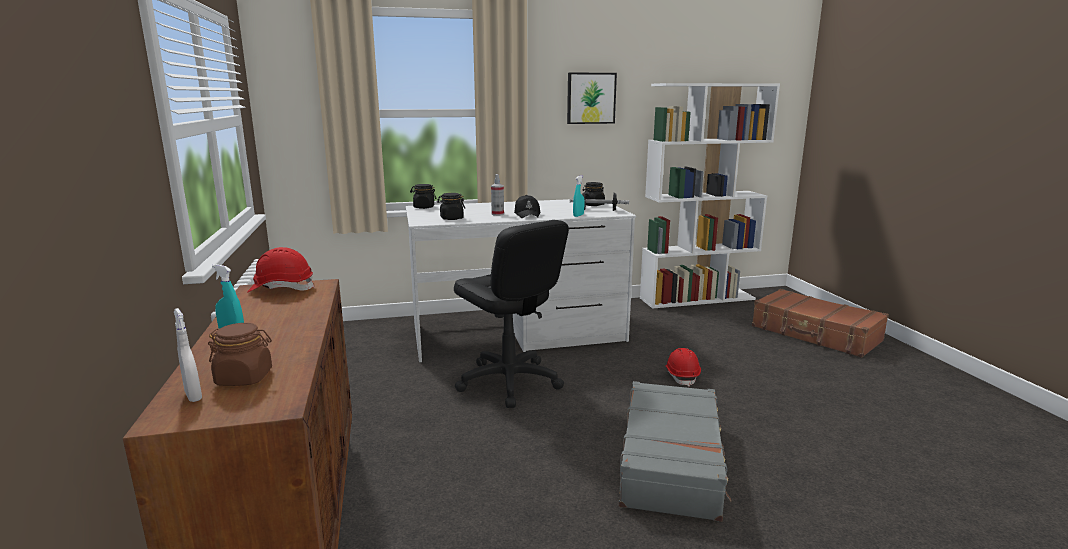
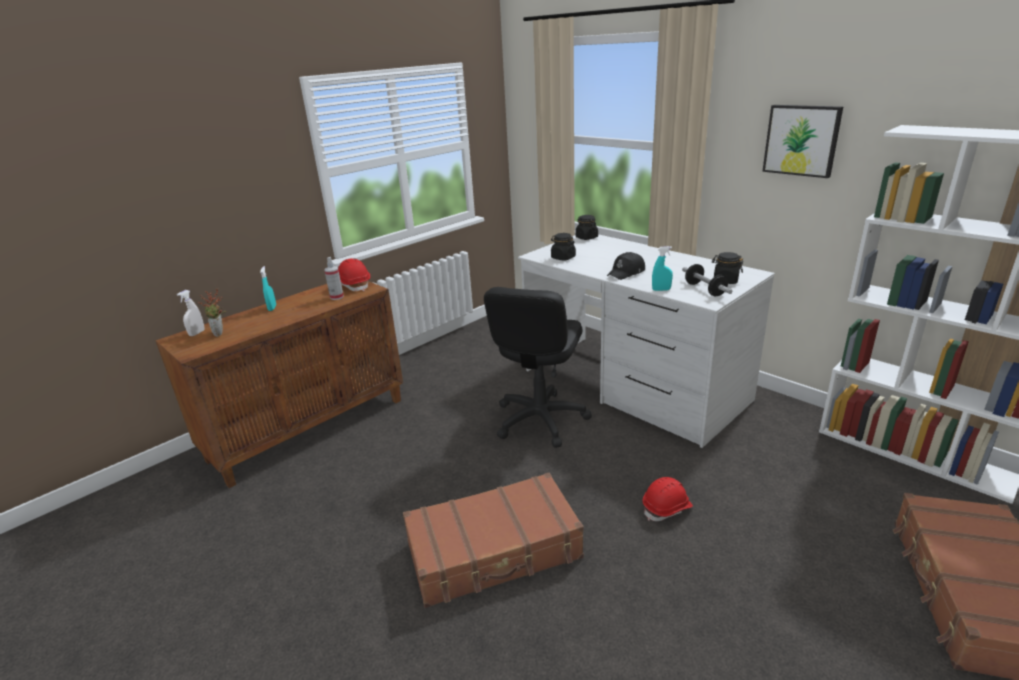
camera: 60 degrees right, 10 degrees up
brown jar [208,323,272,386] -> potted plant [198,288,226,337]
spray bottle [491,174,504,216] -> spray bottle moved to [324,257,344,300]
grey suitcase [619,381,731,522] -> brown suitcase [403,473,584,608]

